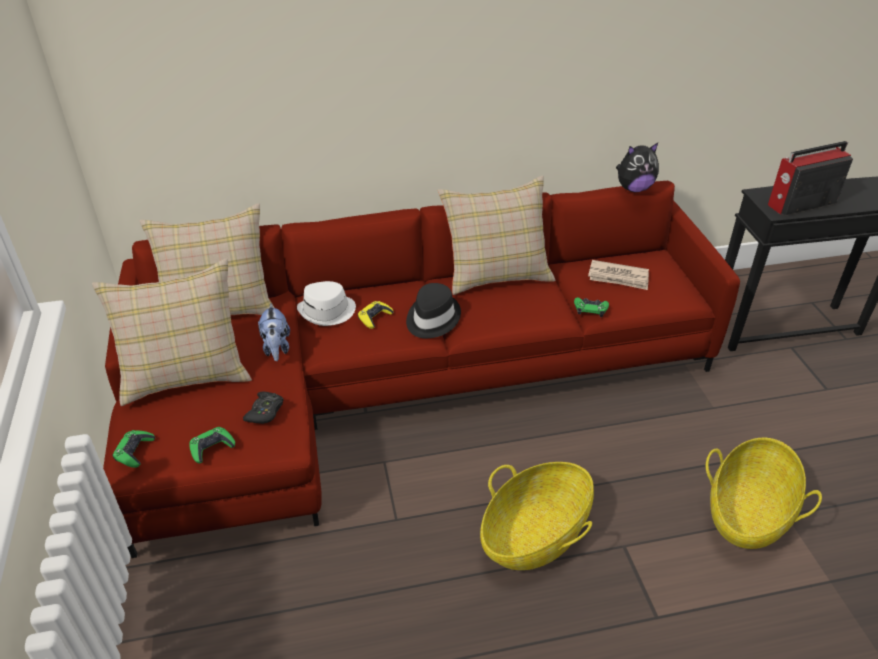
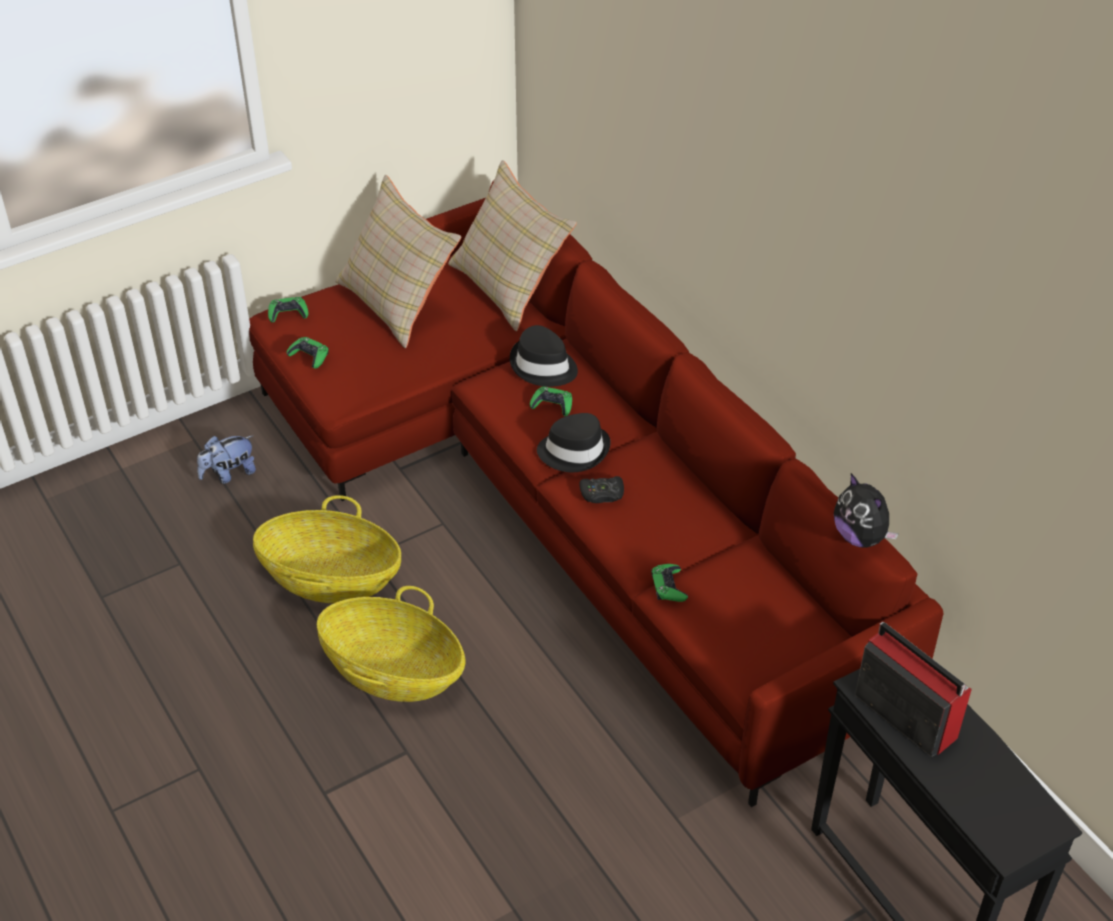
camera: 70 degrees right, 5 degrees up
black game controller [243,392,284,424] -> black game controller moved to [579,476,624,503]
plush toy [258,304,290,361] -> plush toy moved to [197,436,256,484]
white hat [297,281,356,326] -> black hat [510,325,578,387]
yellow game controller [358,301,393,329] -> green game controller [530,387,572,416]
beige pillow [438,176,556,295] -> none
newspaper [588,260,649,290] -> none
basket [706,438,822,549] -> basket moved to [253,495,401,603]

